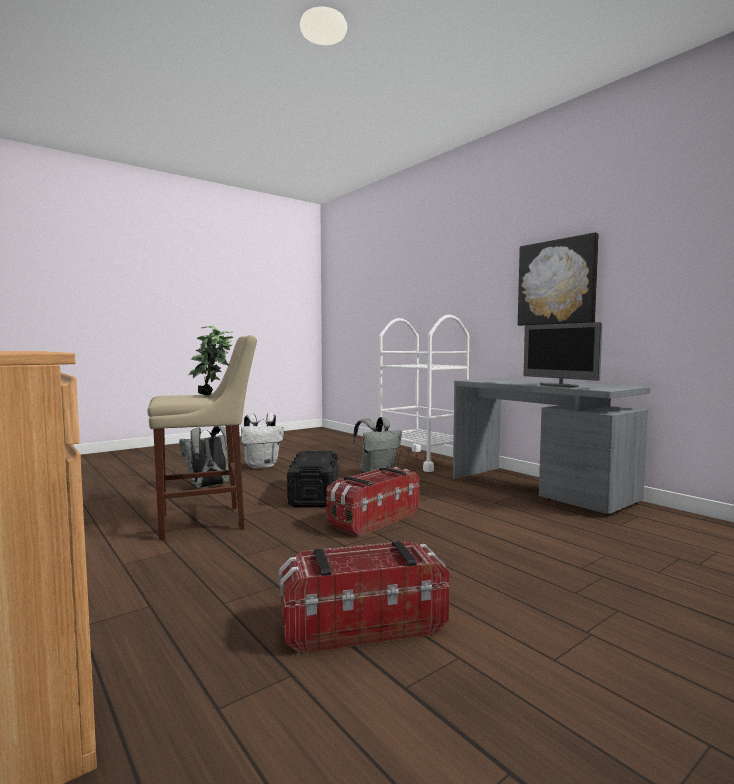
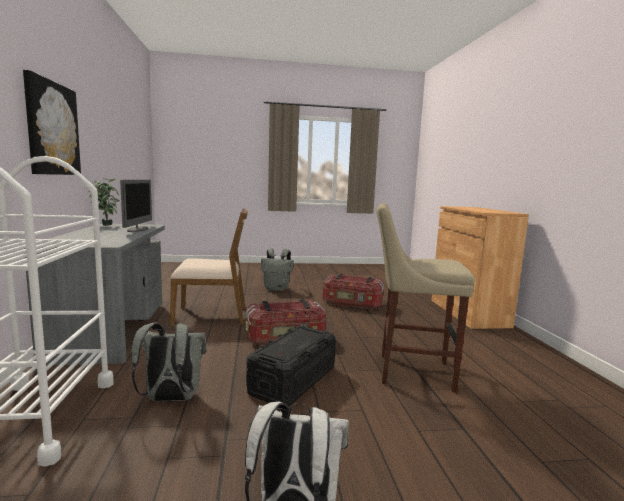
camera: 150 degrees left, 5 degrees up
grey backpack [179,426,229,488] -> grey backpack moved to [261,248,294,291]
potted plant [188,325,234,395] -> potted plant moved to [88,178,120,226]
none -> brown chair [170,208,248,327]

